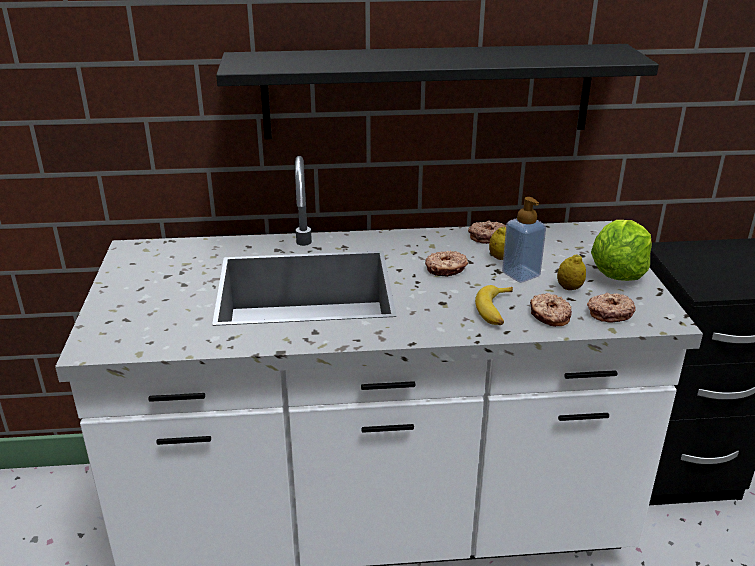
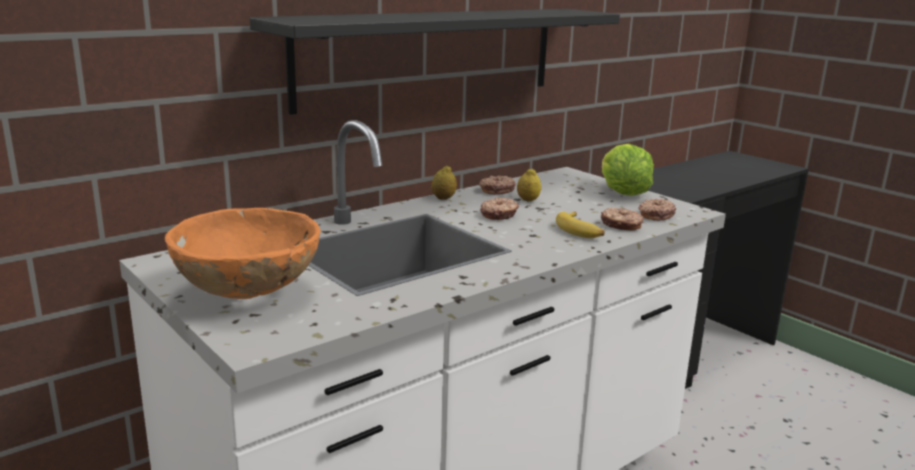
camera: 35 degrees left, 10 degrees down
soap dispenser [502,197,546,283] -> none
lemon [557,254,586,290] -> lemon moved to [432,165,457,200]
none -> orange bowl [165,208,321,299]

